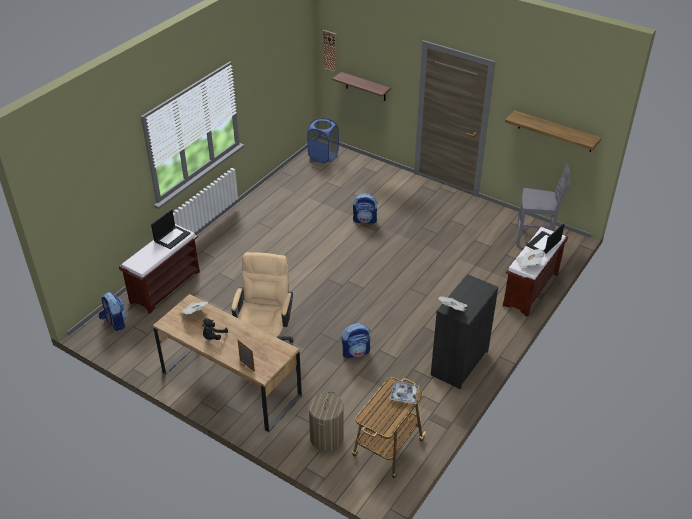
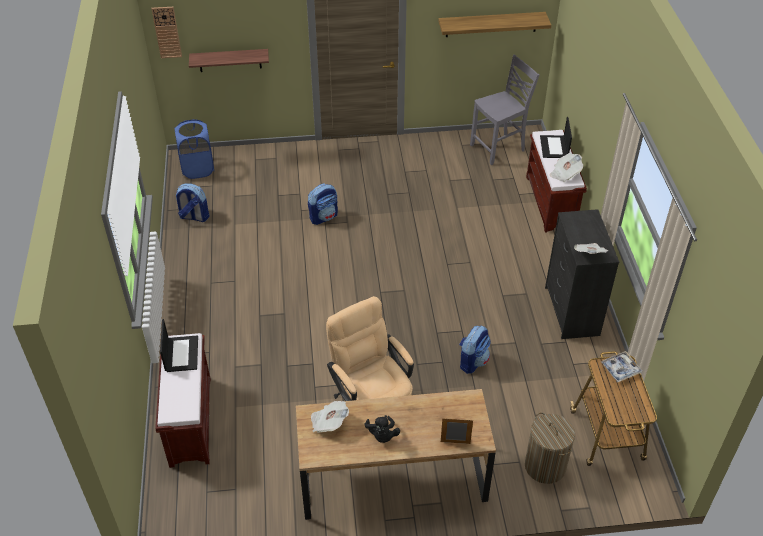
camera: 40 degrees left, 5 degrees up
backpack [99,292,127,331] -> backpack moved to [175,183,209,222]

